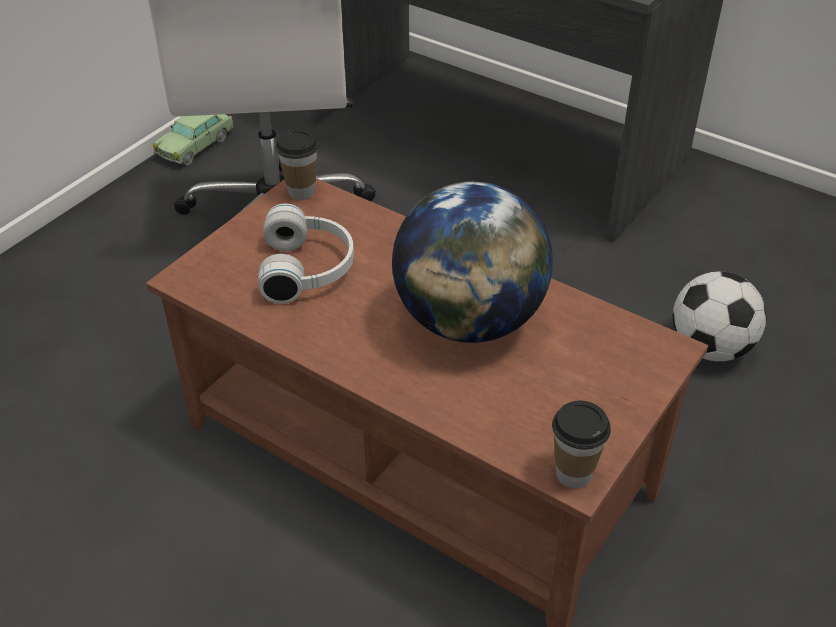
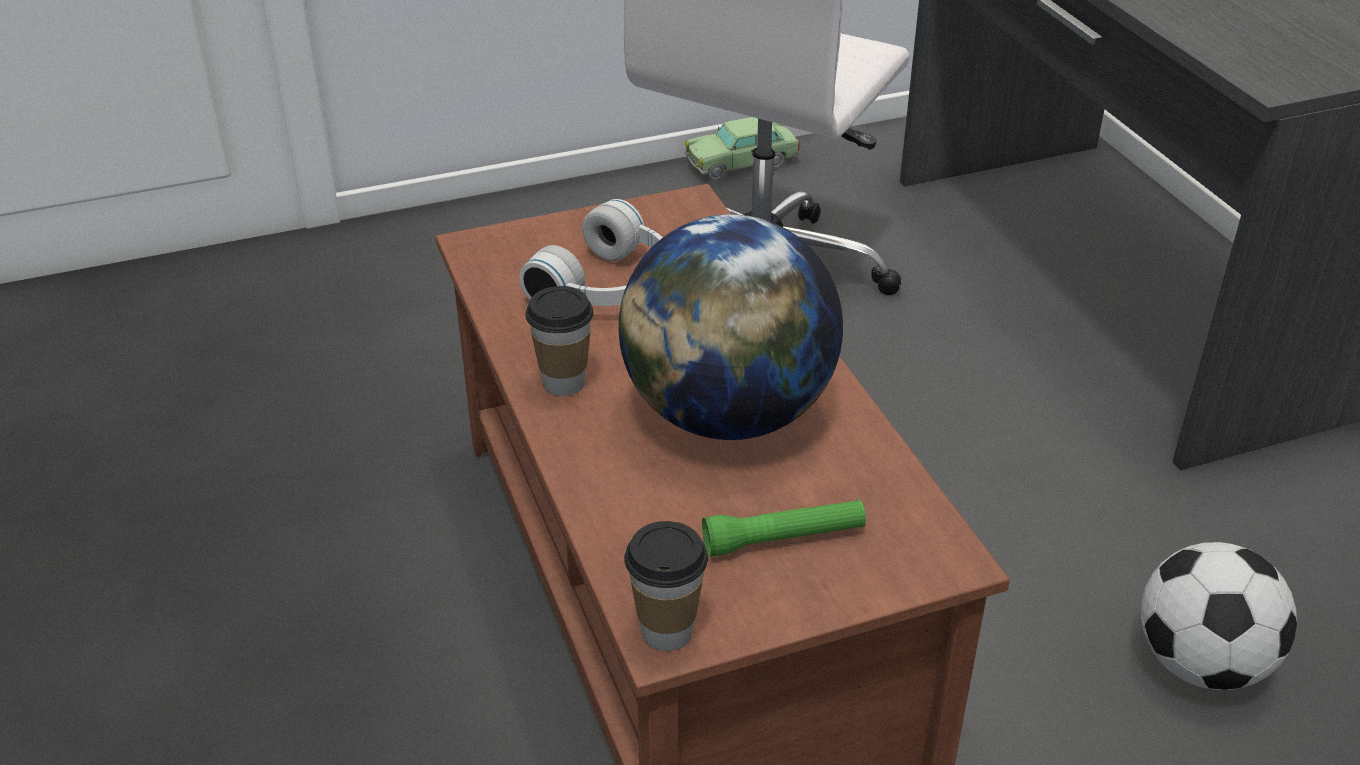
camera: 35 degrees right, 5 degrees down
cup [275,129,319,200] -> cup moved to [525,286,594,396]
none -> green flashlight [702,500,866,557]

